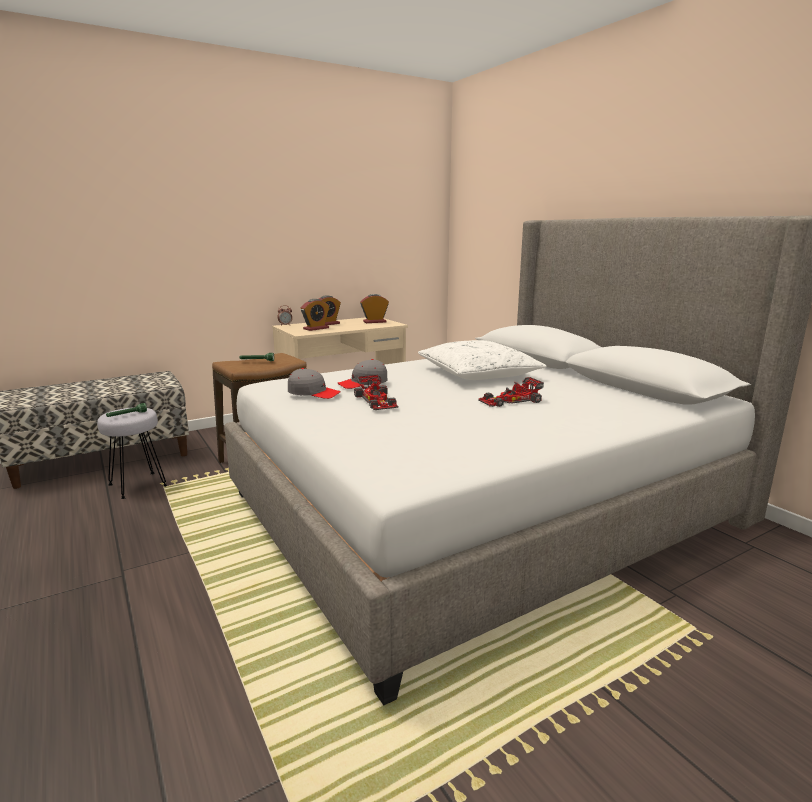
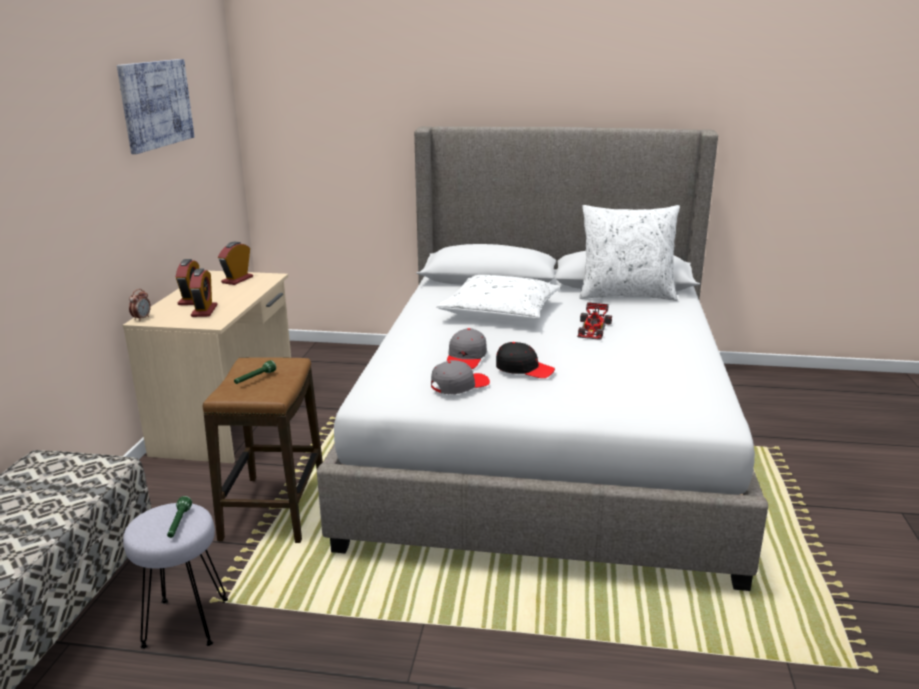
camera: 50 degrees left, 5 degrees up
toy car [354,374,399,410] -> black cap [496,342,555,378]
none -> picture [117,59,194,154]
none -> white pillow [580,205,680,301]

